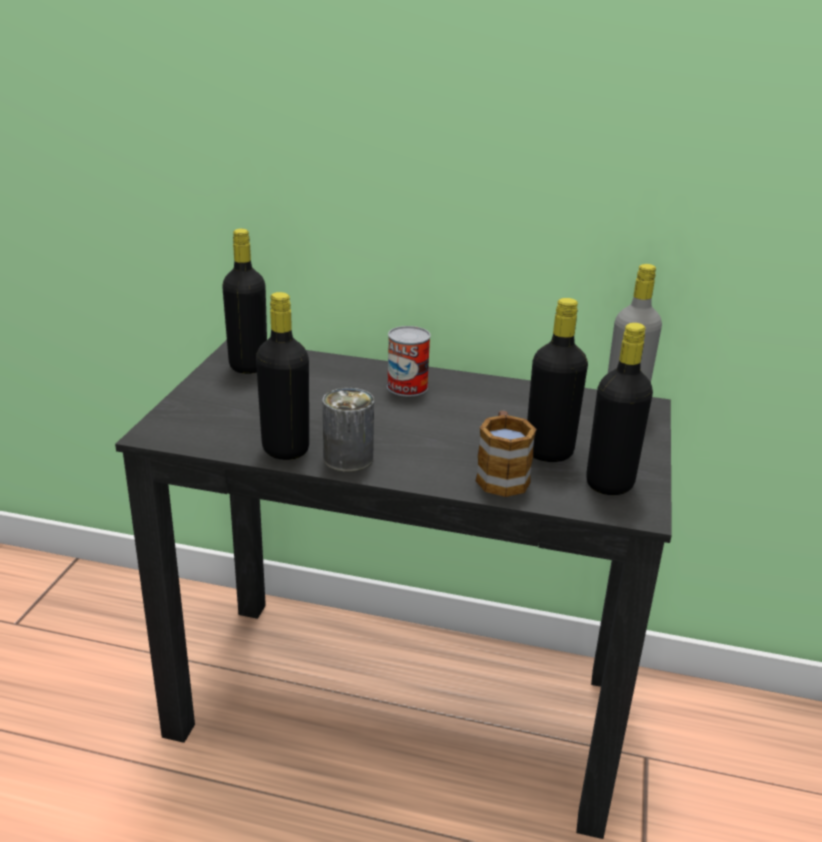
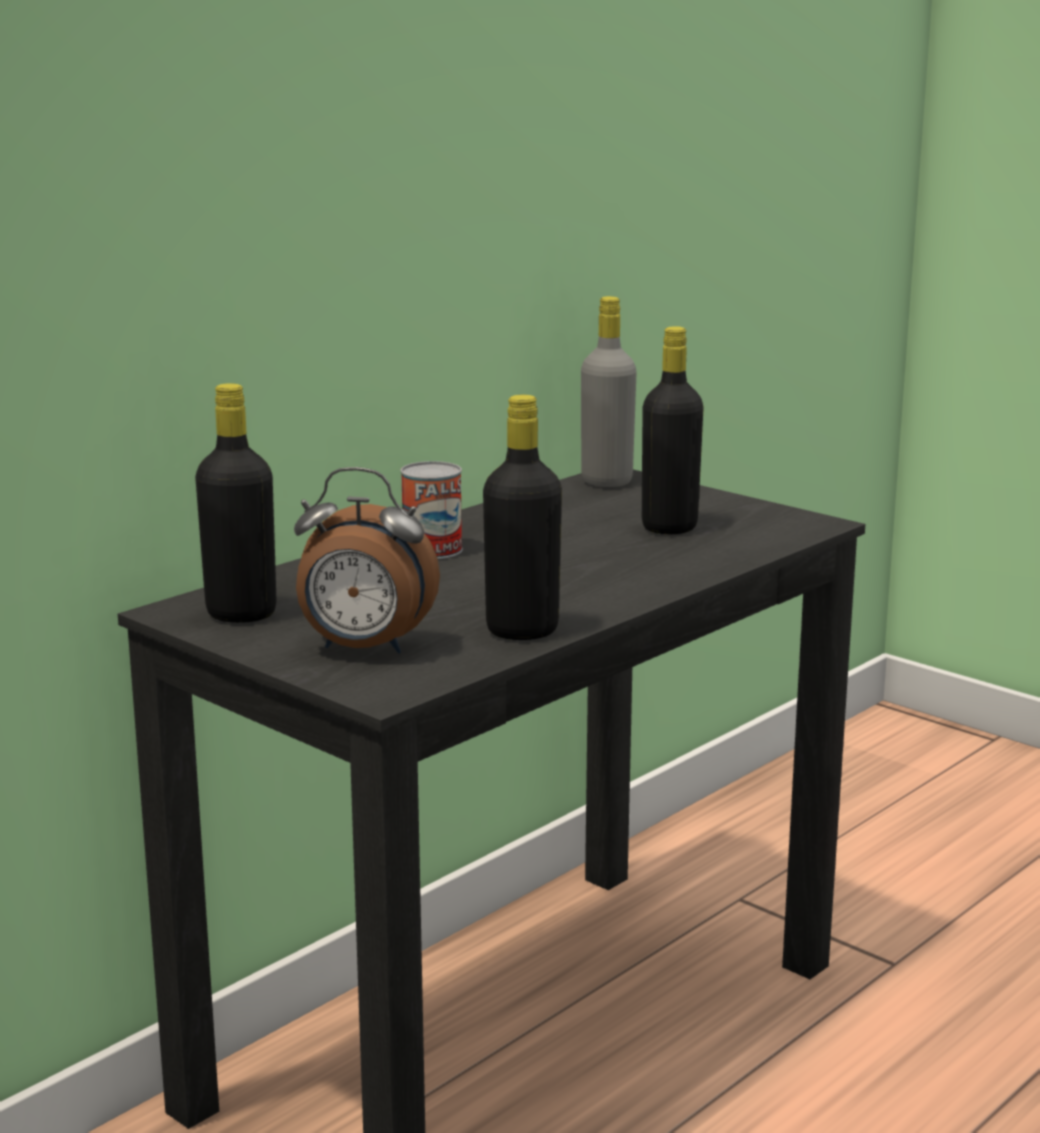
camera: 60 degrees left, 10 degrees down
can [323,388,374,472] -> none
mug [476,411,536,497] -> none
black bottle [586,323,653,495] -> none
none -> alarm clock [294,467,440,654]

